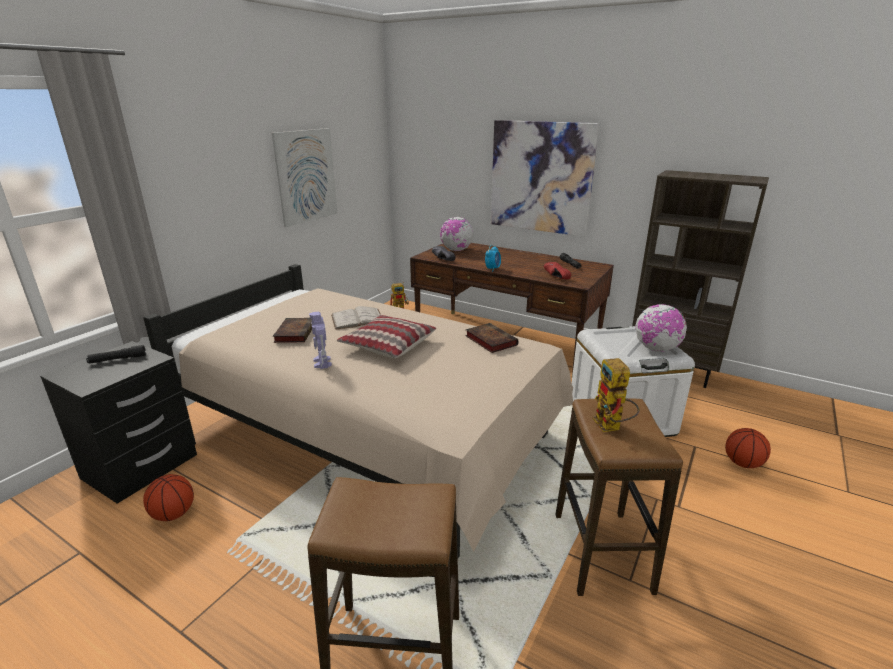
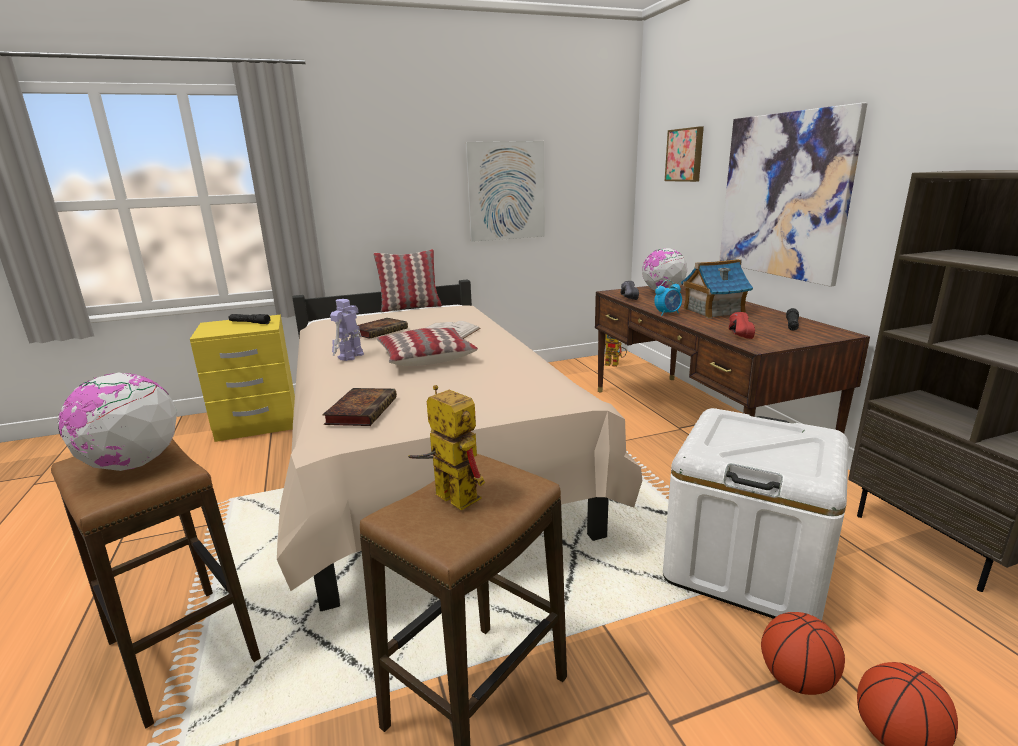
camera: 40 degrees right, 5 degrees down
black nightstand [40,341,197,504] -> yellow nightstand [190,315,295,442]
basketball [143,474,194,521] -> basketball moved to [761,612,845,695]
book [465,323,518,353] -> book moved to [322,388,397,426]
toy robot [593,358,639,432] -> toy robot turned 105 degrees clockwise [408,385,485,510]
globe [635,304,687,352] -> globe moved to [58,373,177,471]
none -> pillow [373,249,442,312]
none -> picture [665,127,704,182]
none -> toy house [681,259,753,319]

